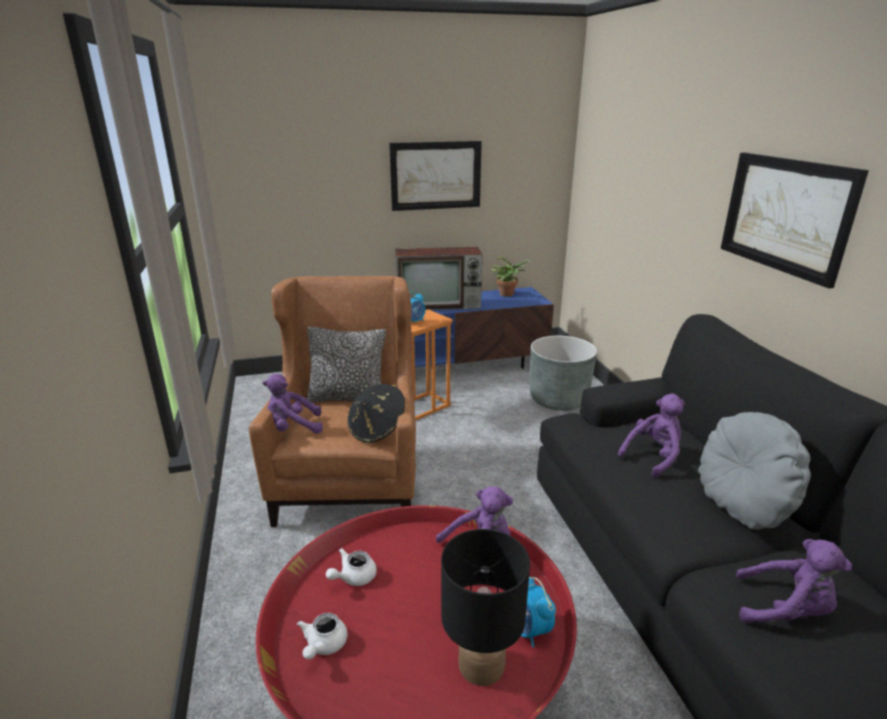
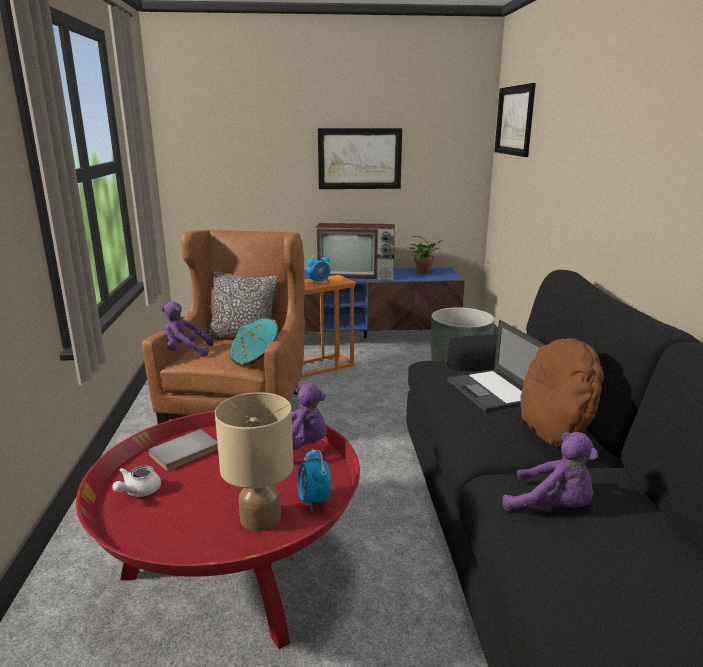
camera: 10 degrees right, 5 degrees down
white teapot [326,548,377,586] -> grey book [148,429,218,471]
black hat [347,384,405,443] -> turquoise hat [230,319,278,366]
black table lamp [441,529,530,686] -> beige table lamp [215,392,294,531]
purple plush toy [618,393,685,478] -> laptop [447,320,545,412]
grey pillow [698,412,811,530] -> brown pillow [520,338,604,447]
picture [721,153,869,288] -> picture moved to [494,83,536,157]

